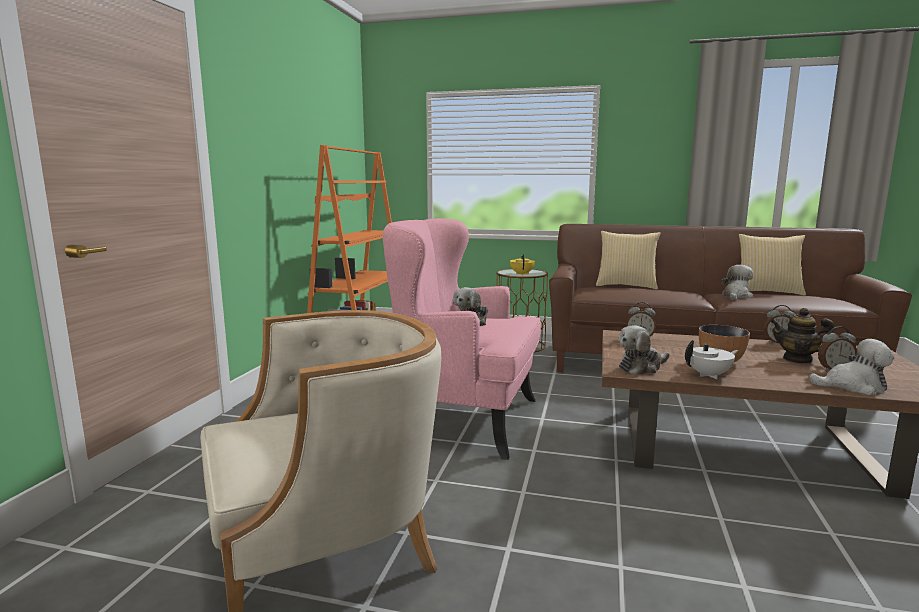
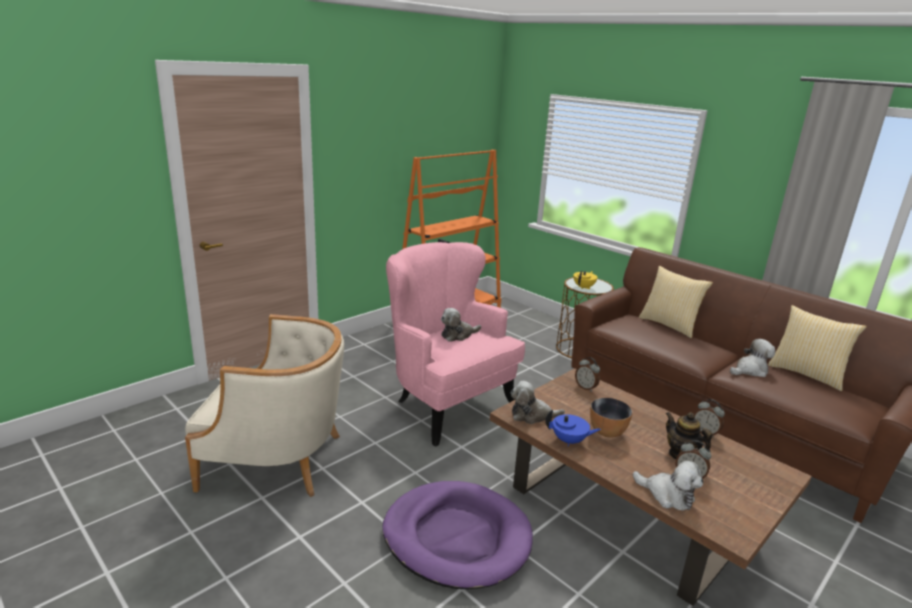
camera: 30 degrees right, 10 degrees up
white teapot [685,340,738,379] -> blue teapot [545,410,601,447]
none -> purple dog bed [382,481,533,589]

